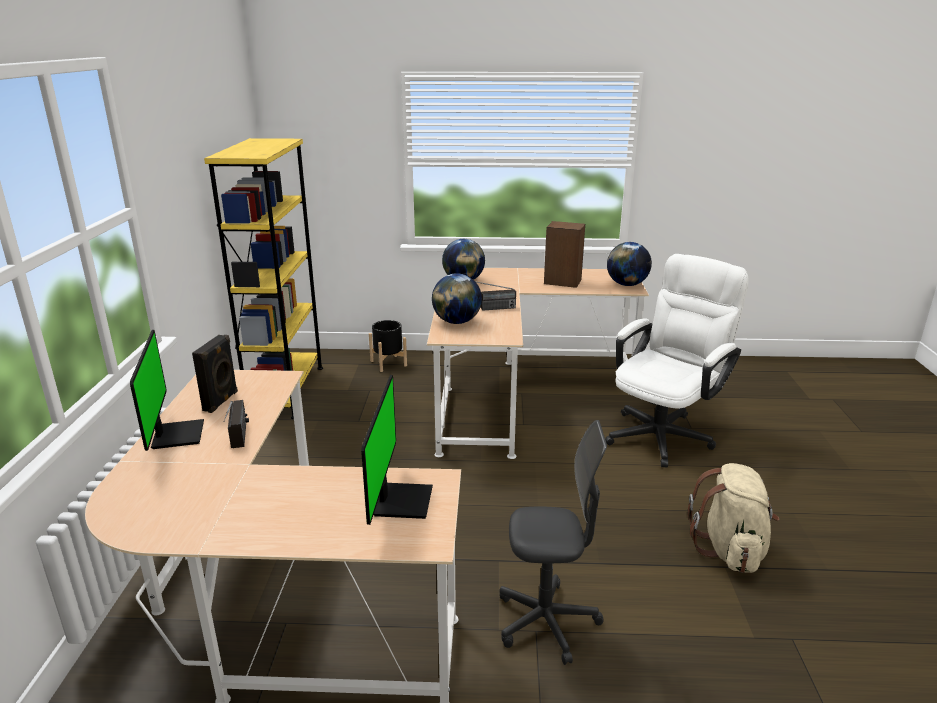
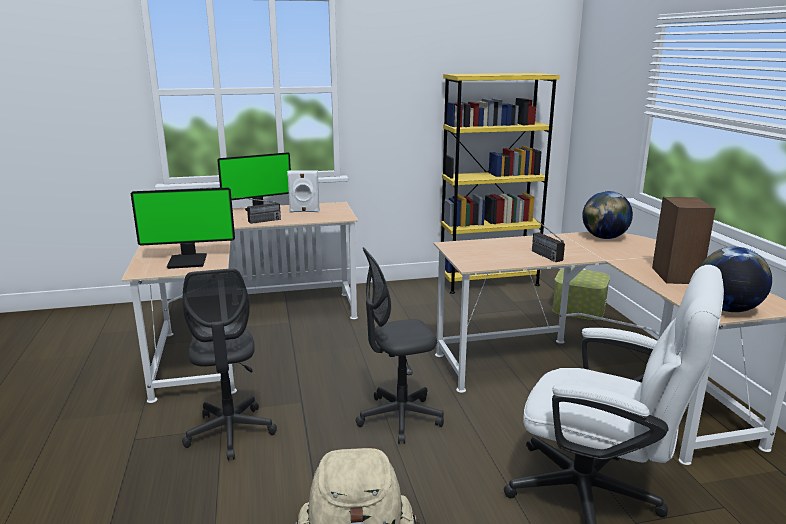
camera: 75 degrees right, 5 degrees down
black speaker [192,335,238,413] -> white speaker [287,170,319,212]
black planter [369,320,407,372] -> storage box [552,268,610,320]
globe [432,273,482,324] -> none
none -> grey office chair [356,247,444,444]

